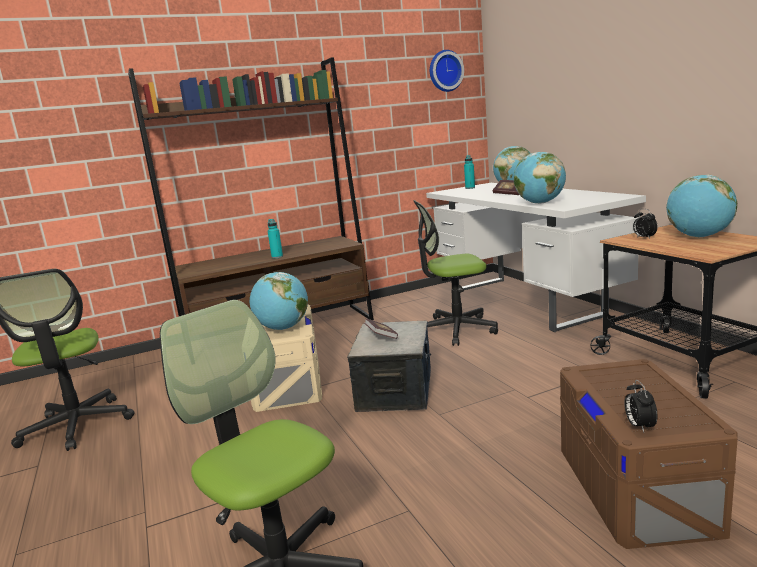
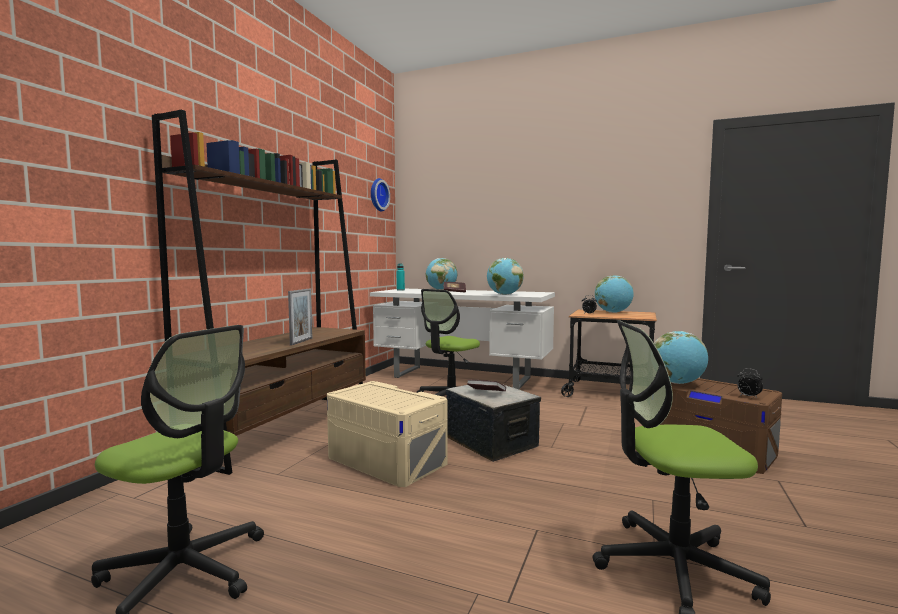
camera: 45 degrees left, 10 degrees down
globe [250,272,308,330] -> globe moved to [654,331,708,384]
turquoise bottle [268,219,283,259] -> picture frame [288,289,313,346]

